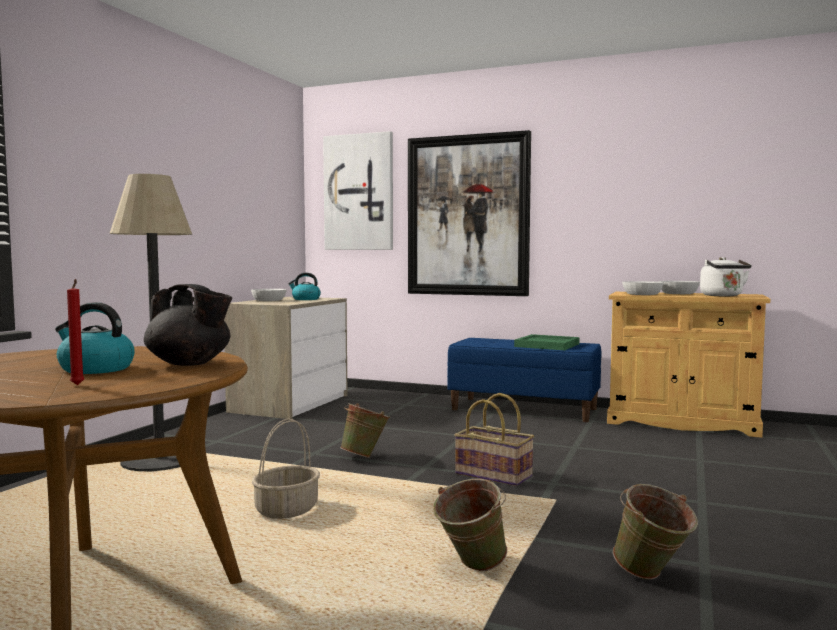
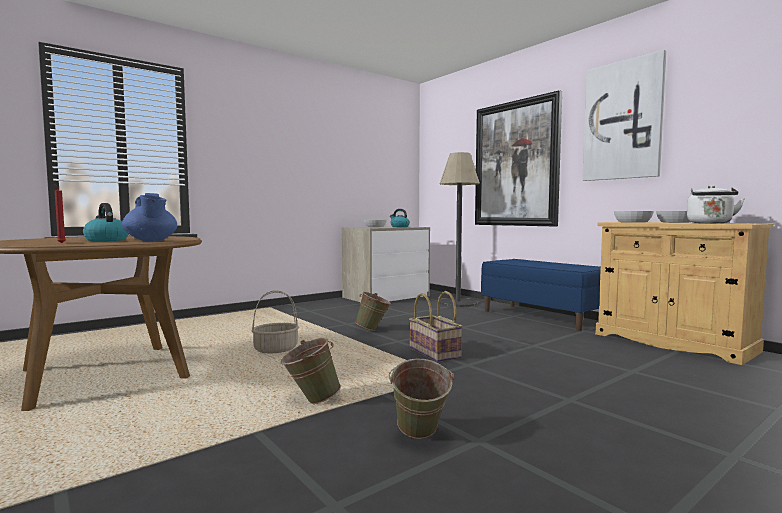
camera: 30 degrees right, 0 degrees up
floor lamp [110,174,192,471] -> floor lamp moved to [440,152,480,307]
black teapot [144,284,232,366] -> blue teapot [122,193,177,241]
picture [323,131,393,250] -> picture moved to [582,50,666,181]
green tray [514,334,580,350] -> none

